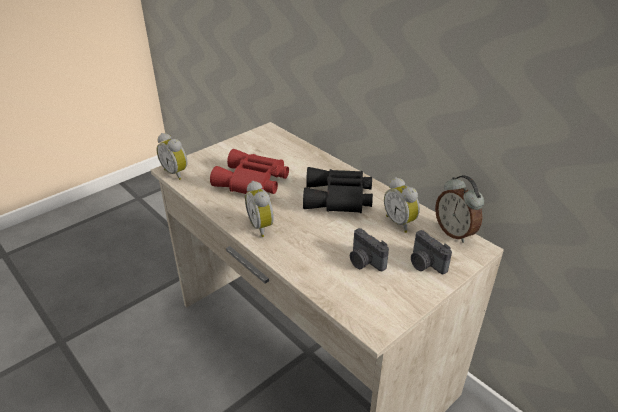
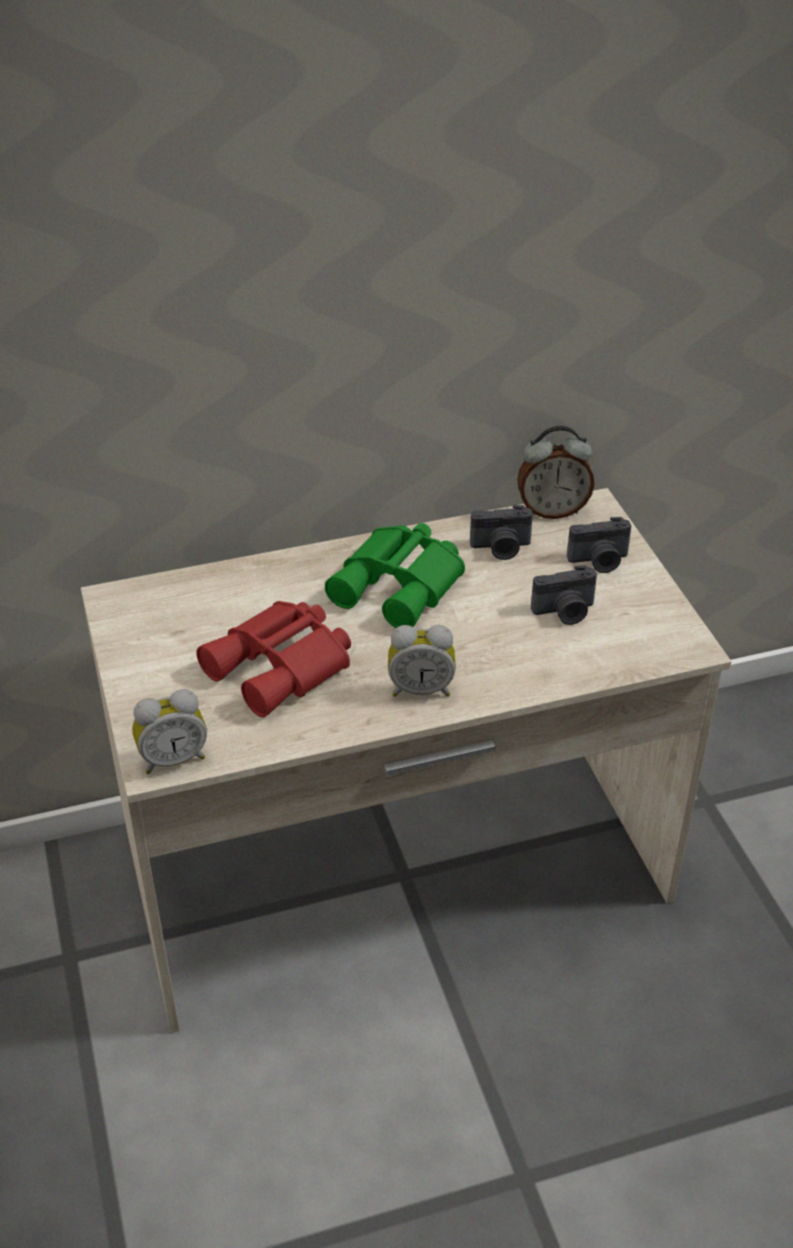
camera: 65 degrees left, 5 degrees up
black binoculars [303,167,373,213] -> green binoculars [325,523,465,628]
alarm clock [384,177,420,233] -> camera [470,505,533,560]

